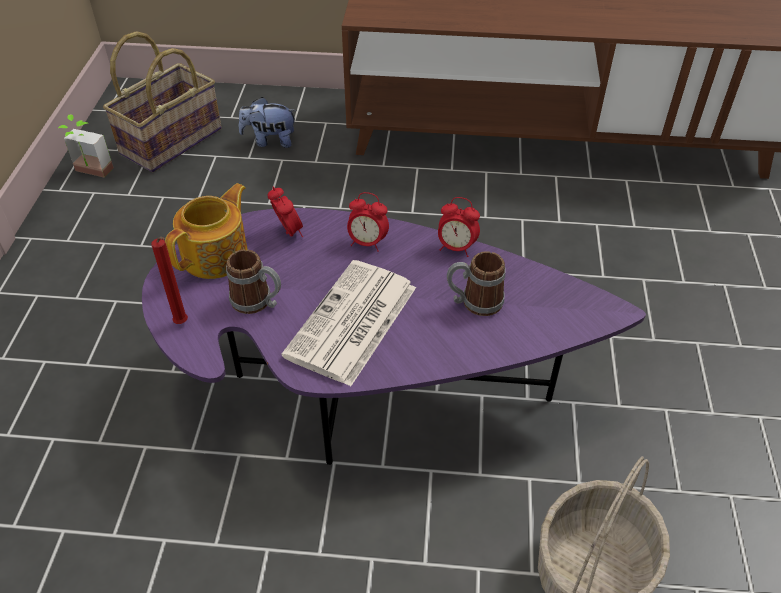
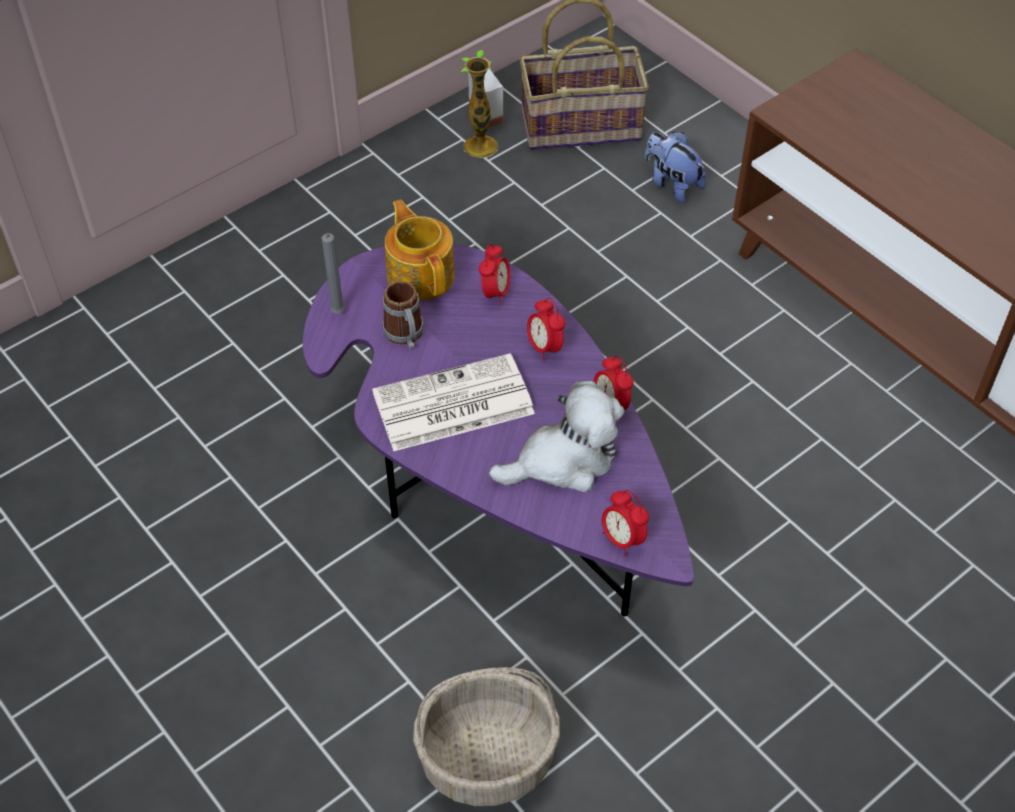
camera: 45 degrees right, 5 degrees up
red candle [151,237,188,324] -> grey candle [322,233,345,314]
teapot [165,183,247,279] -> teapot turned 105 degrees counterclockwise [385,199,455,301]
mug [447,251,505,316] -> plush toy [489,381,625,492]
none -> vase [463,57,498,158]
none -> alarm clock [602,490,649,556]

